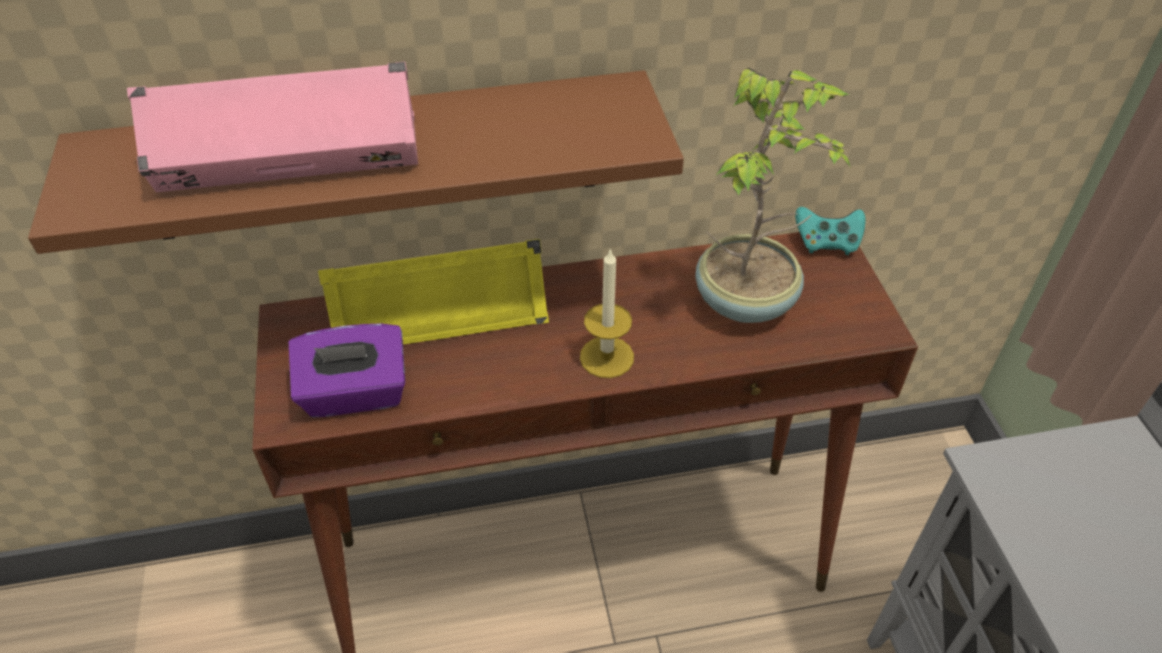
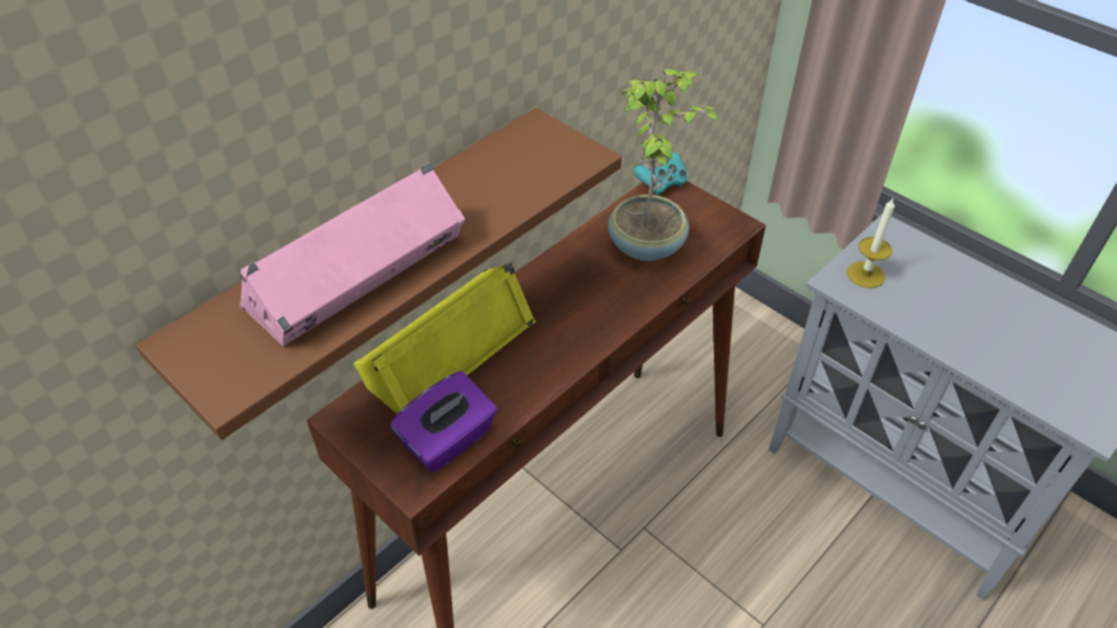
camera: 35 degrees left, 0 degrees up
candle [580,249,634,378] -> candle moved to [847,198,895,288]

